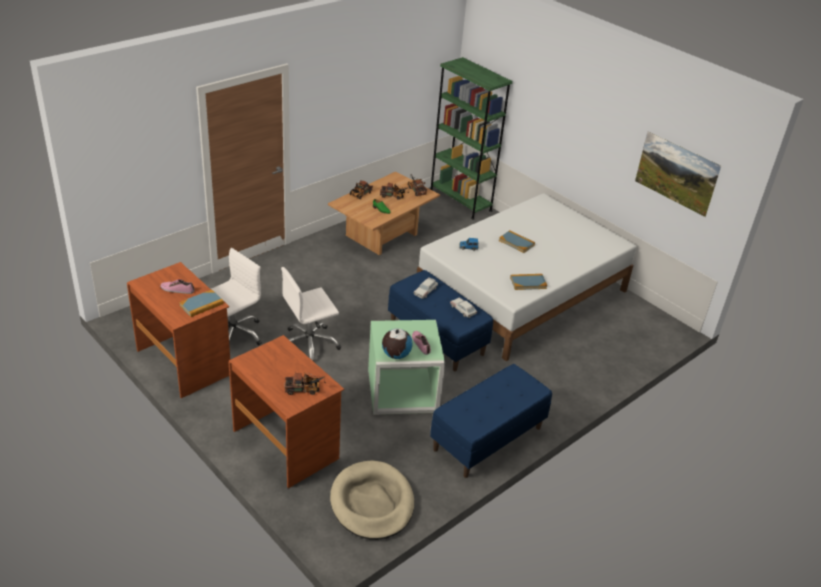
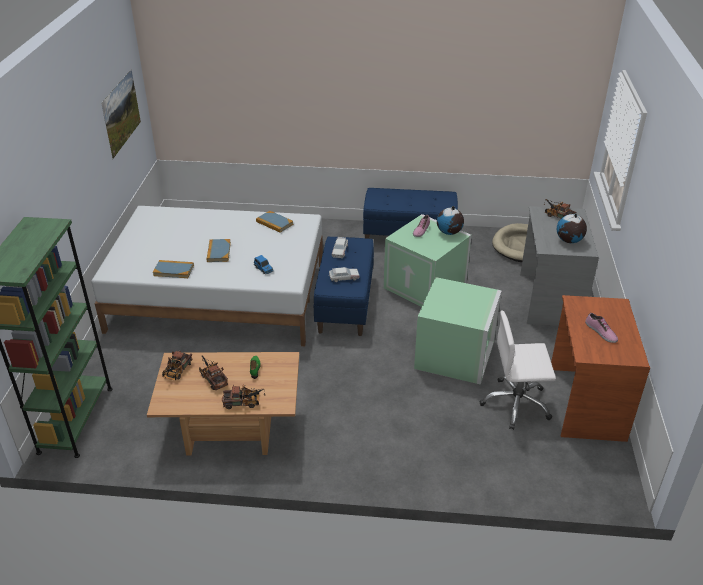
camera: 130 degrees left, 0 degrees up
book [179,290,224,317] -> book moved to [153,260,194,278]
brown desk [229,335,344,488] -> grey desk [520,206,599,326]
white office chair [281,267,341,362] -> green storage box [414,277,502,385]
none -> globe [557,213,587,243]

